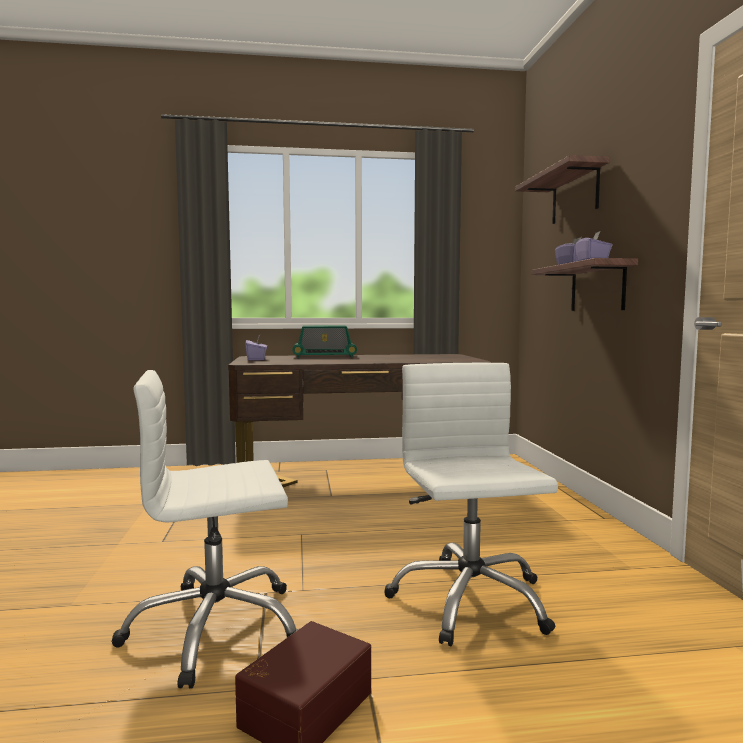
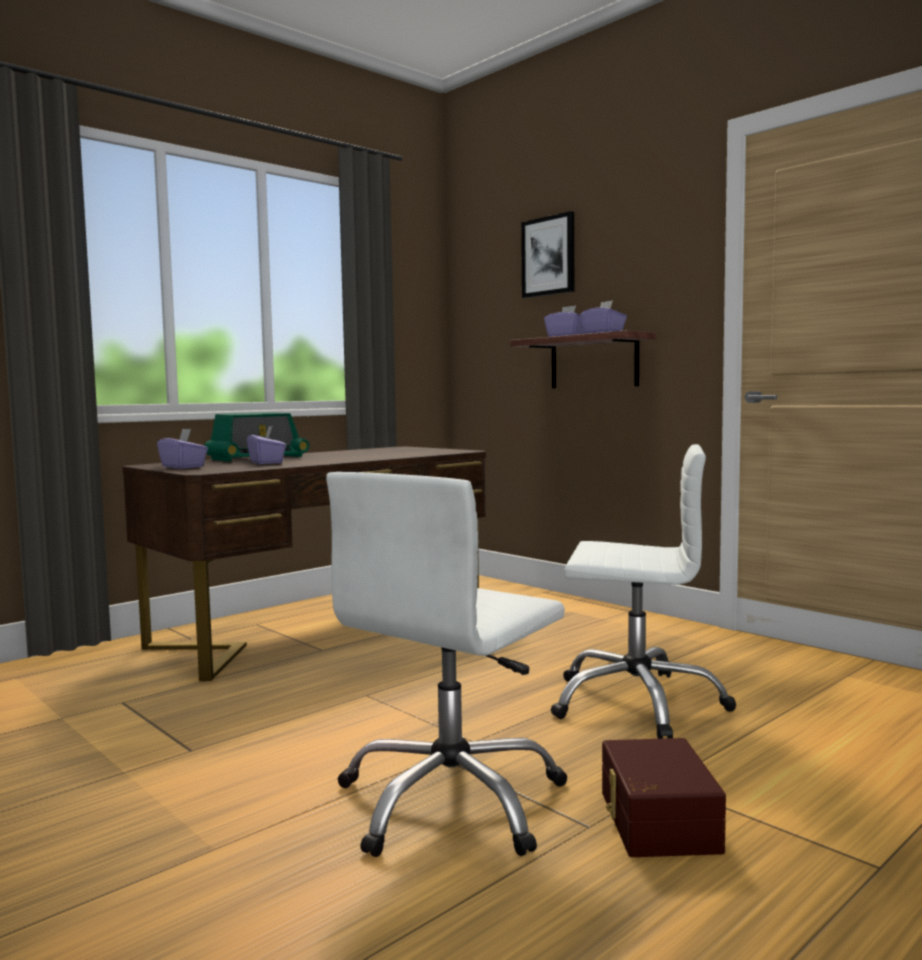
camera: 35 degrees left, 0 degrees up
white office chair [384,363,558,646] -> white office chair turned 150 degrees clockwise [551,444,736,739]
shelf [515,155,610,224] -> picture [521,211,574,298]
none -> purple tissue box [247,426,286,464]

